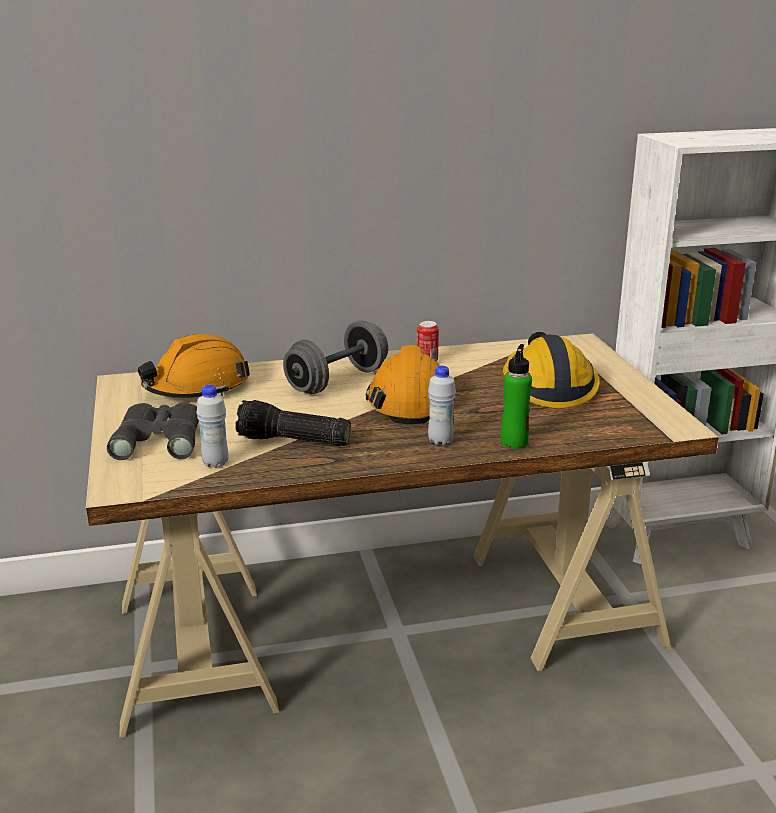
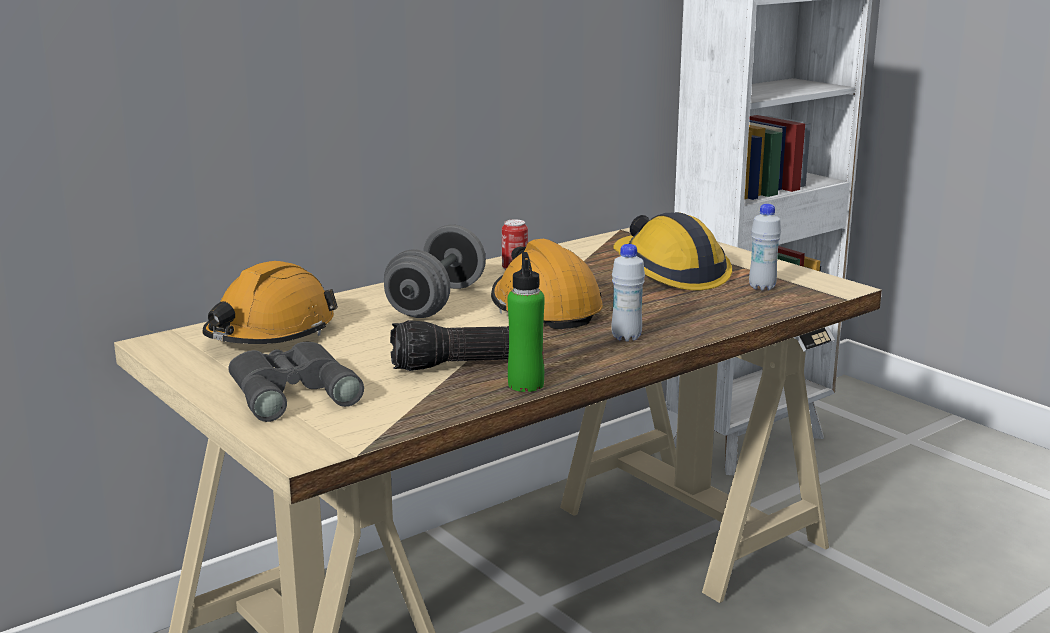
camera: 25 degrees left, 5 degrees down
white bottle [197,385,229,468] -> white bottle moved to [749,204,781,291]
green bottle [501,344,532,449] -> green bottle moved to [508,252,545,392]

